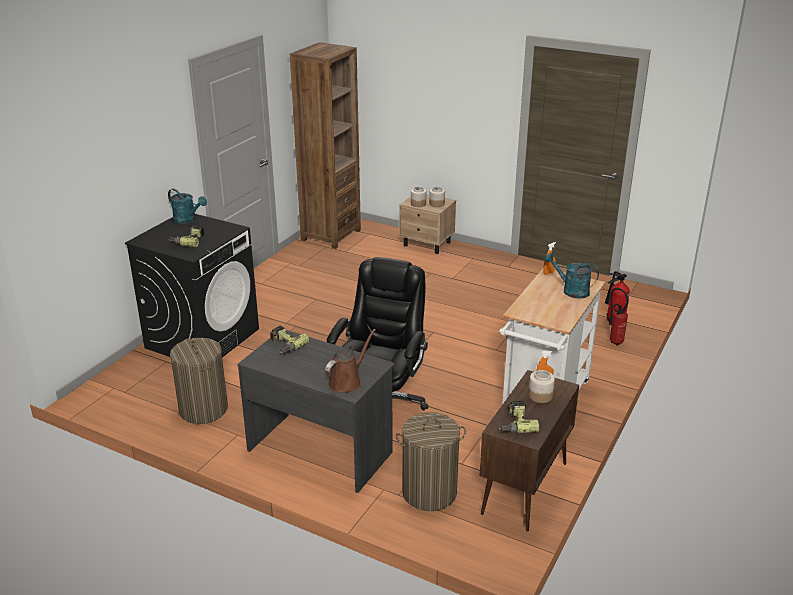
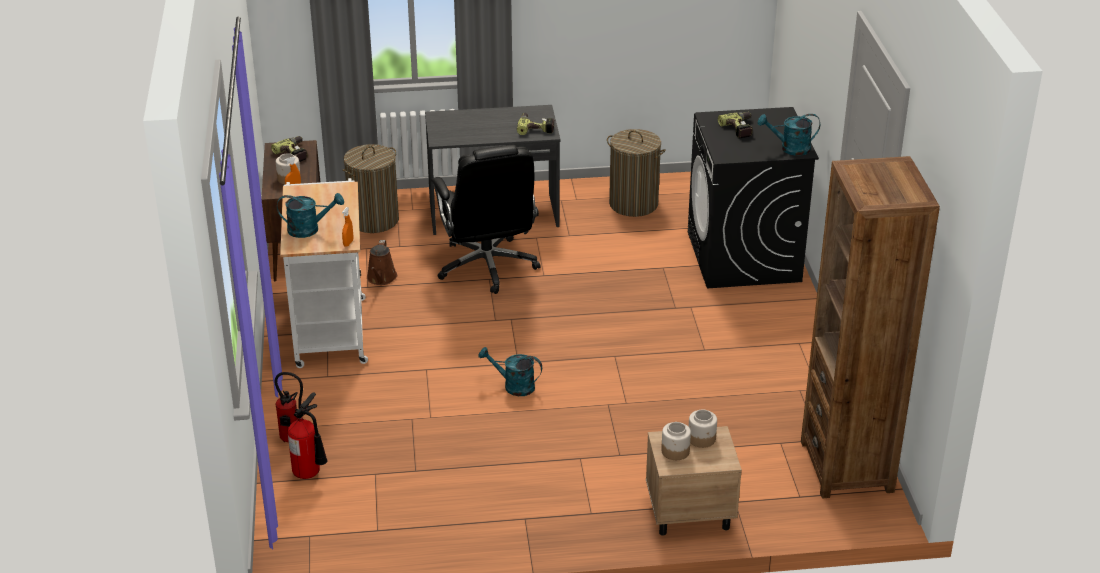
camera: 145 degrees right, 5 degrees up
brown watering can [325,329,376,393] -> brown watering can moved to [367,240,397,285]
none -> turquoise watering can [478,347,542,396]

